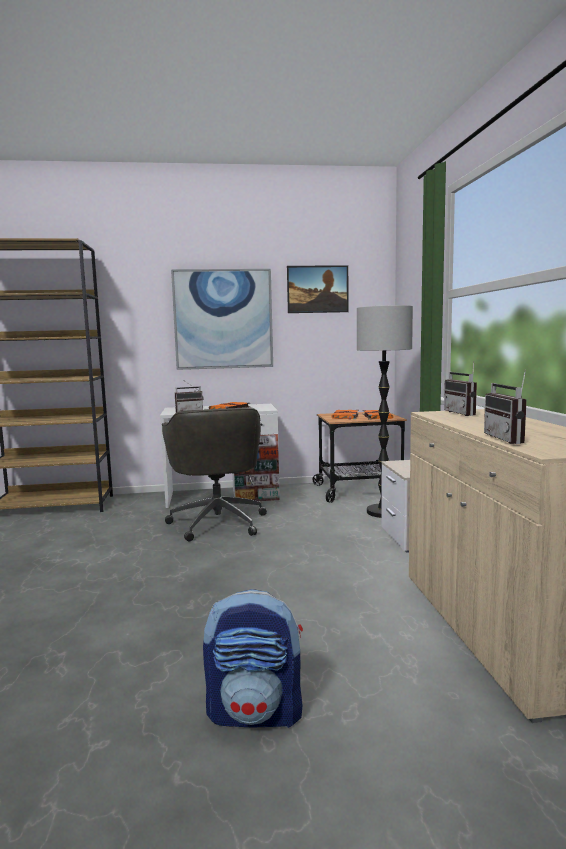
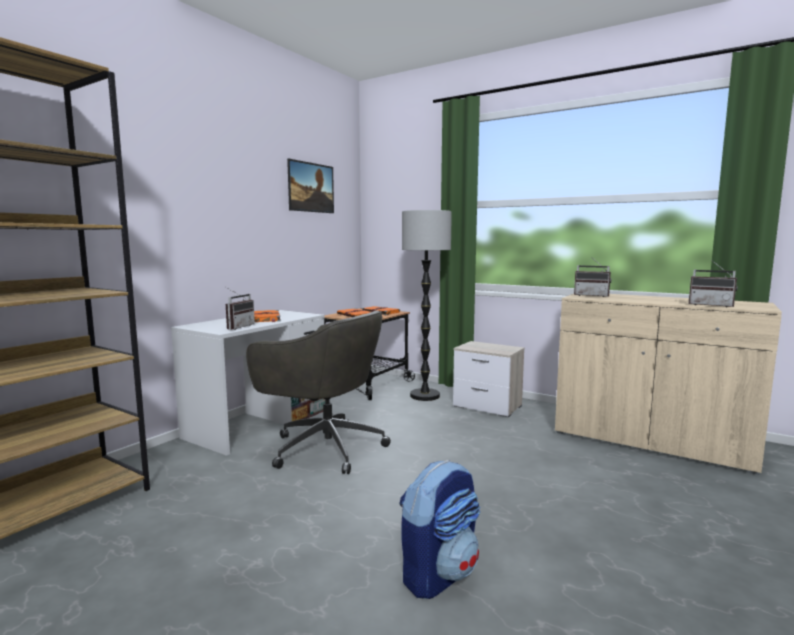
camera: 50 degrees left, 0 degrees up
picture [171,269,273,370] -> none
backpack [203,589,303,728] -> backpack moved to [399,460,480,599]

